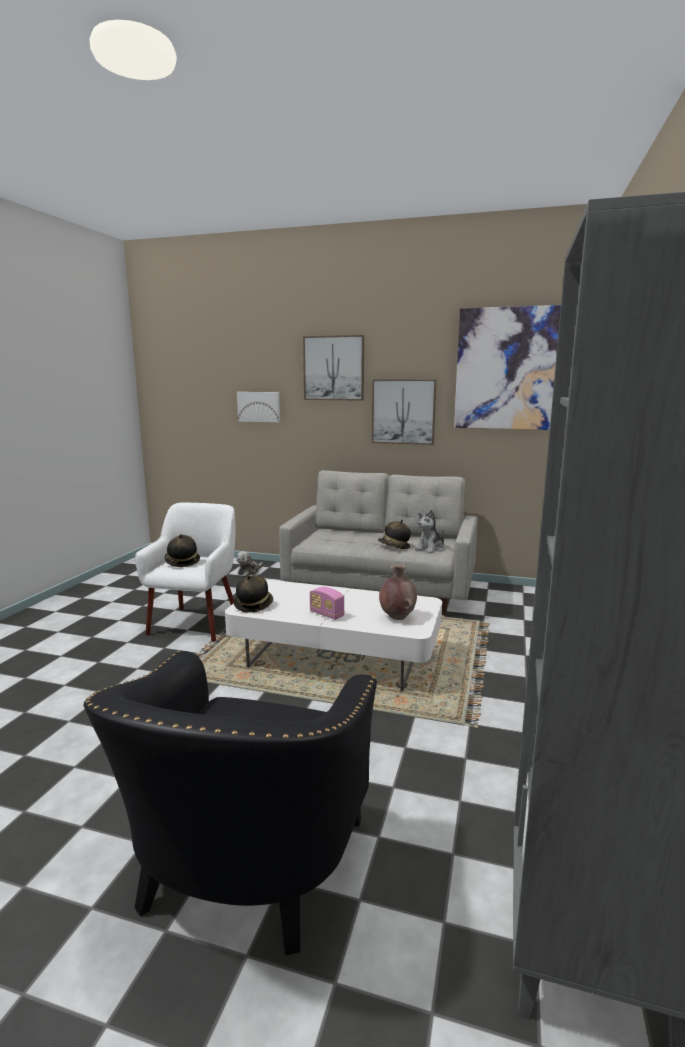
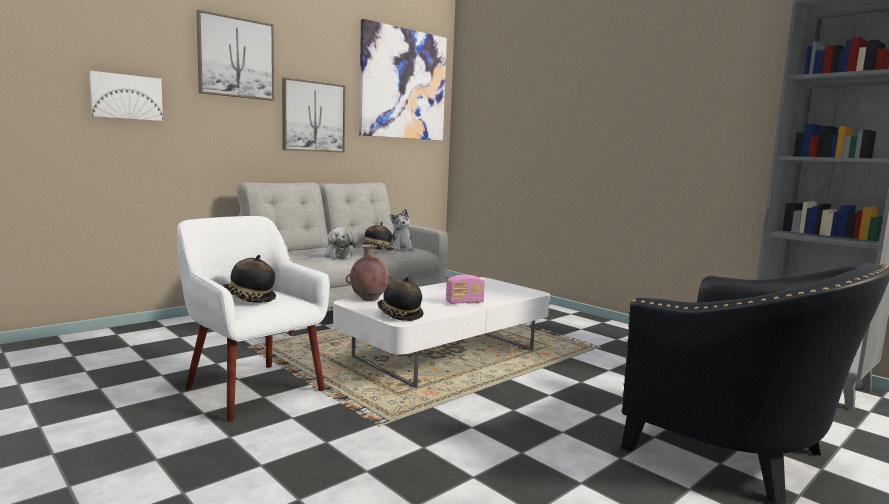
camera: 60 degrees left, 5 degrees down
plush toy [236,551,263,576] -> plush toy moved to [324,227,355,259]
brown vase [379,564,417,620] -> brown vase moved to [346,244,393,301]

